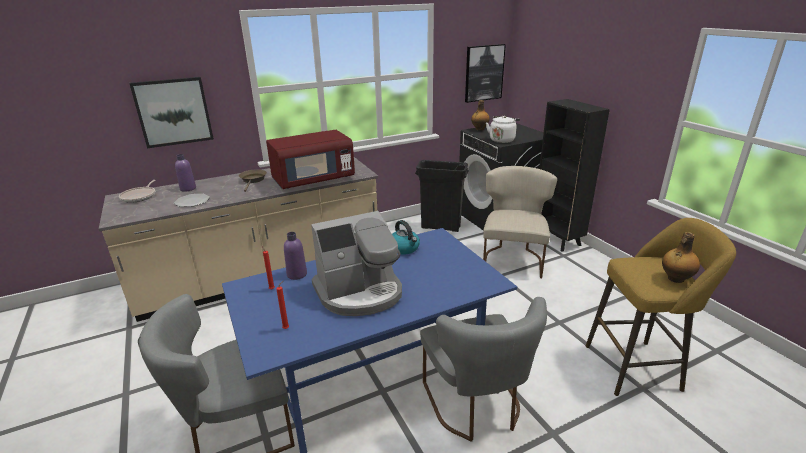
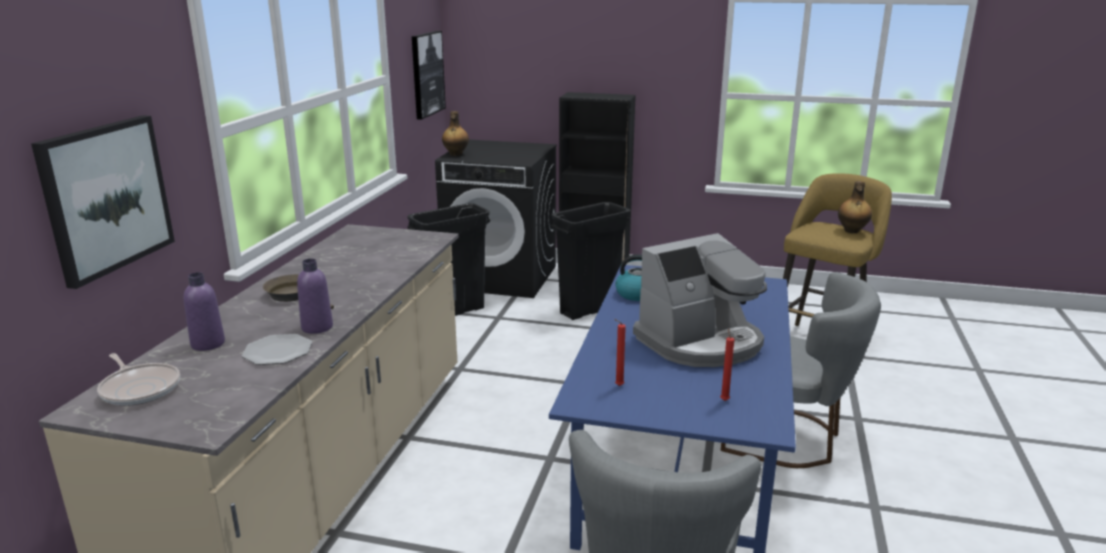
camera: 50 degrees left, 5 degrees down
red microwave [266,130,355,189] -> none
purple bottle [284,232,307,280] -> purple bottle moved to [297,259,333,334]
coffee machine [311,211,402,316] -> coffee machine turned 45 degrees clockwise [633,233,767,367]
beige chair [483,166,557,278] -> black trash can [551,202,630,320]
white kettle [486,116,520,143] -> none

